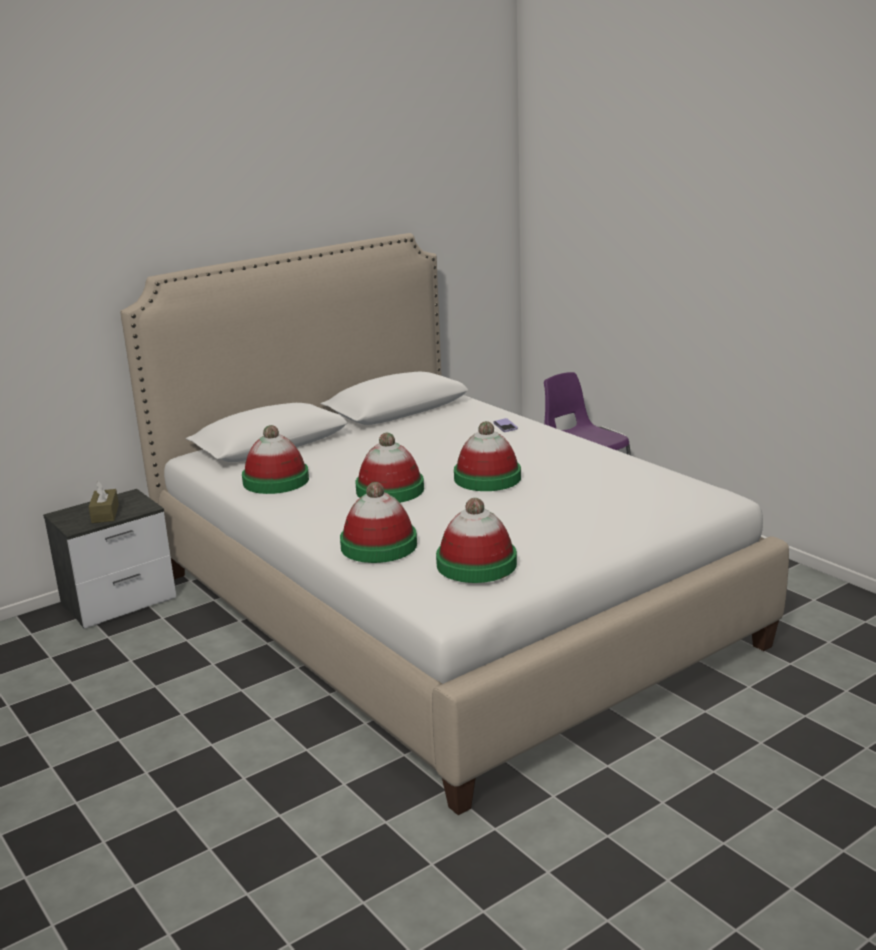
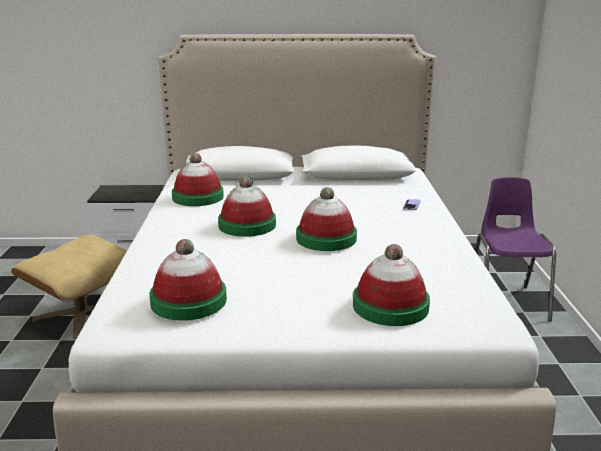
camera: 35 degrees right, 0 degrees up
brown tissue box [89,482,119,523] -> none
hat [340,482,417,563] -> hat moved to [353,244,430,326]
none -> beige ottoman [11,235,127,339]

